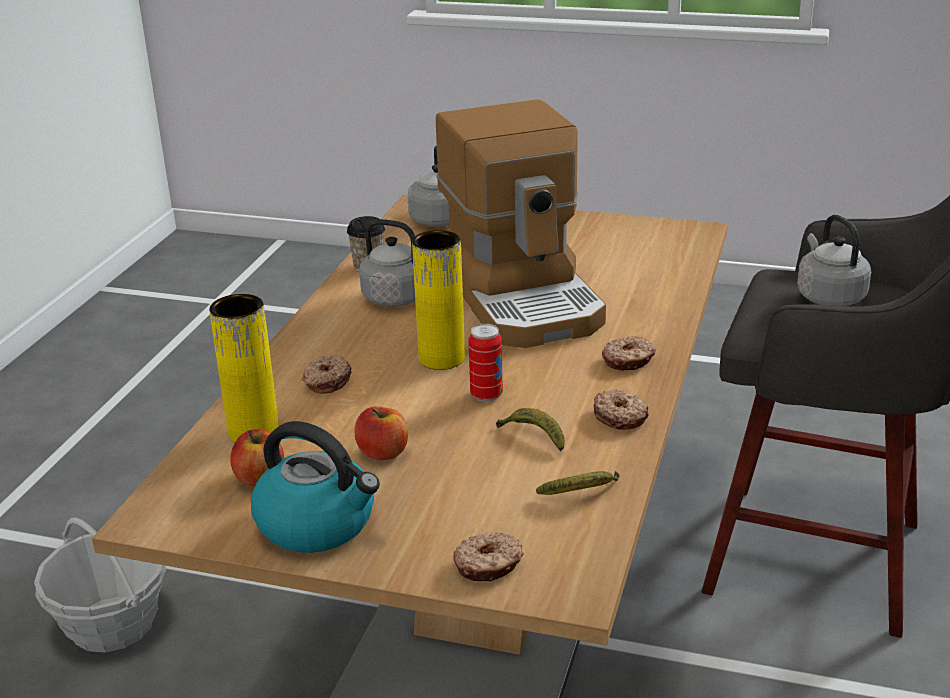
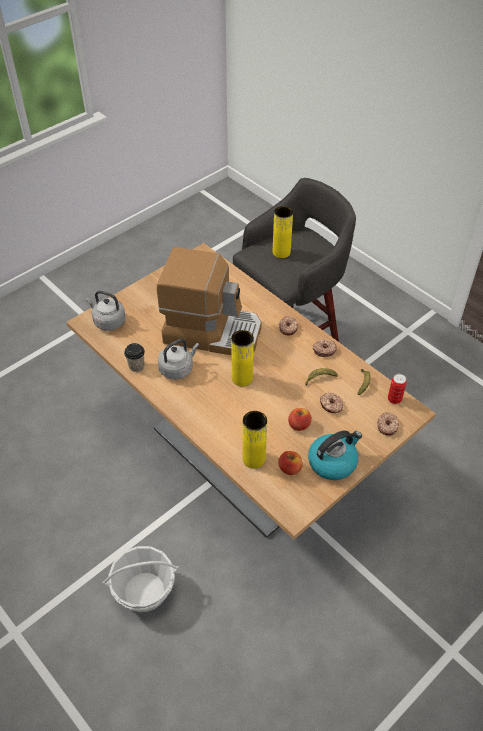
camera: 60 degrees left, 20 degrees up
donut [302,355,352,394] -> donut moved to [320,393,344,413]
can [468,324,503,402] -> can moved to [388,374,407,404]
grey kettle [797,215,871,307] -> yellow vase [273,206,293,258]

